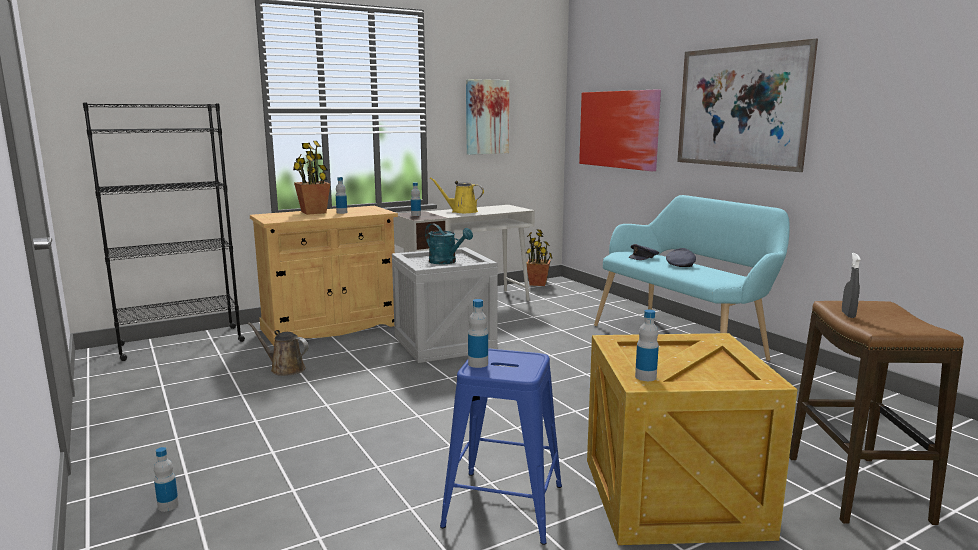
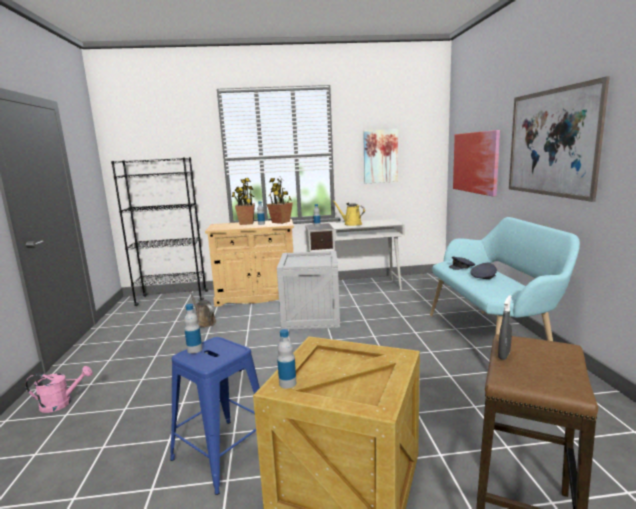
camera: 25 degrees right, 0 degrees up
bottle [154,447,179,512] -> pink watering can [25,366,92,413]
turquoise watering can [425,223,473,264] -> none
potted plant [526,229,553,286] -> potted plant moved to [267,177,293,224]

